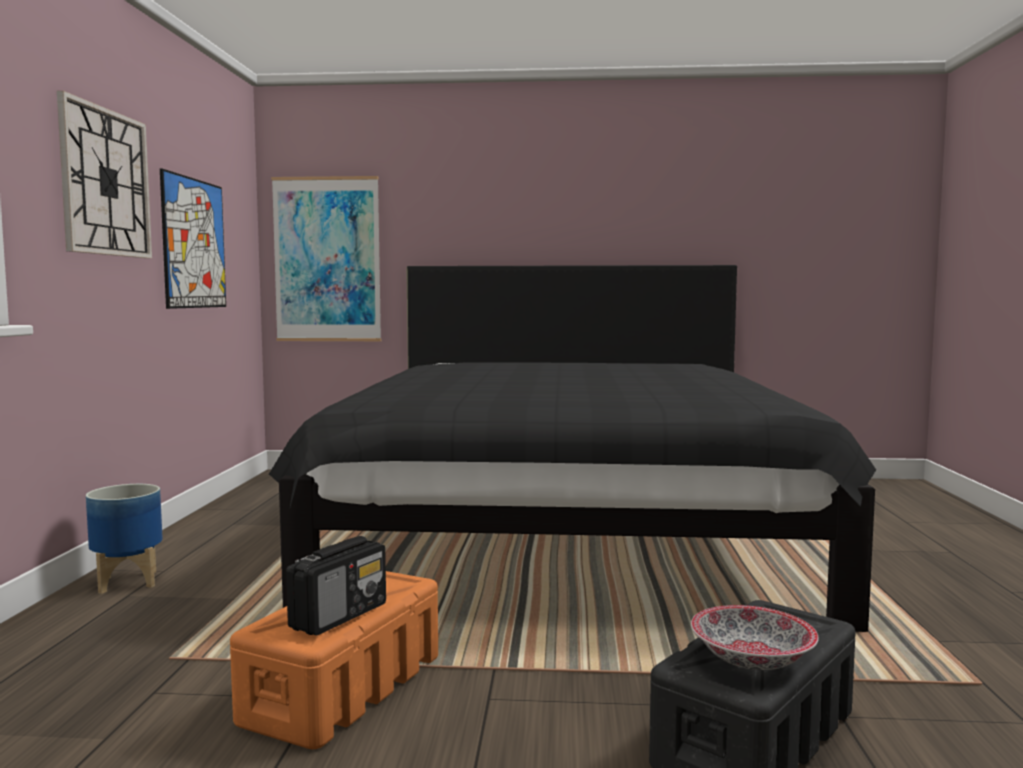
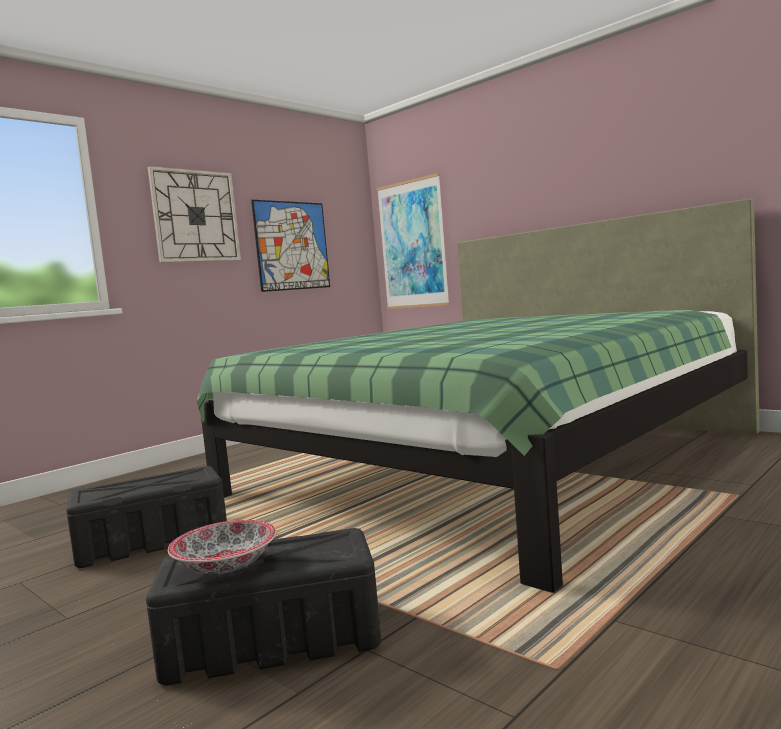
camera: 40 degrees right, 0 degrees up
planter [86,484,163,594] -> none
orange storage box [230,571,438,749] -> black storage box [66,466,227,568]
black bed [269,265,876,632] -> green bed [197,198,760,593]
radio [286,536,386,635] -> none

